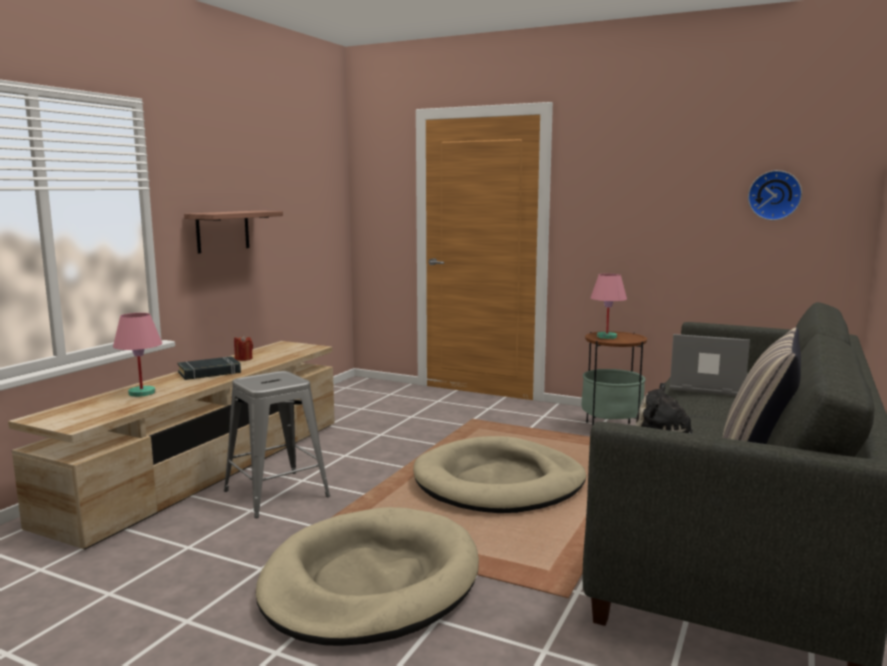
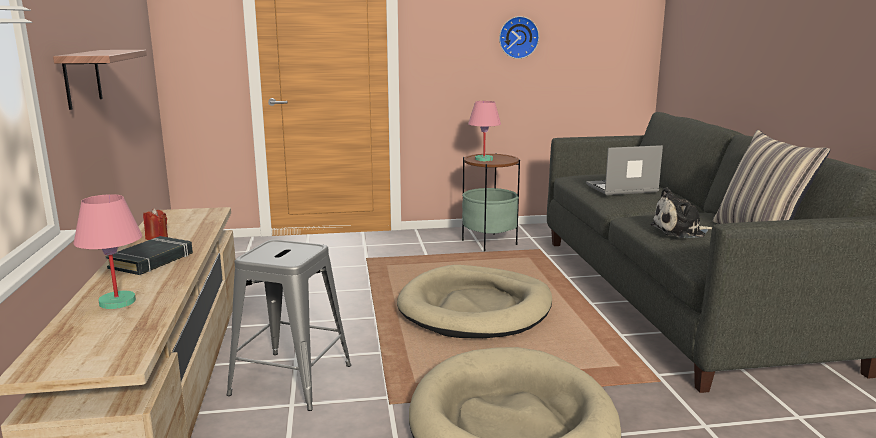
camera: 35 degrees left, 5 degrees up
wall clock [748,170,802,220] -> wall clock moved to [499,16,539,59]

